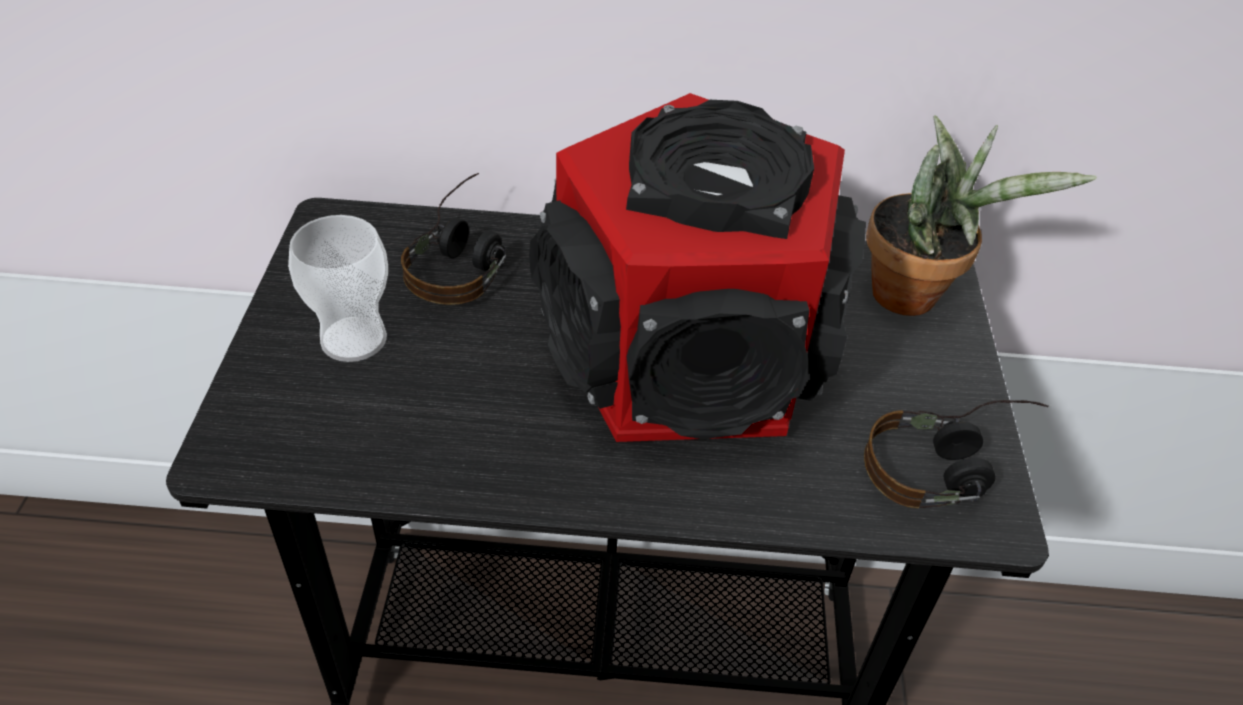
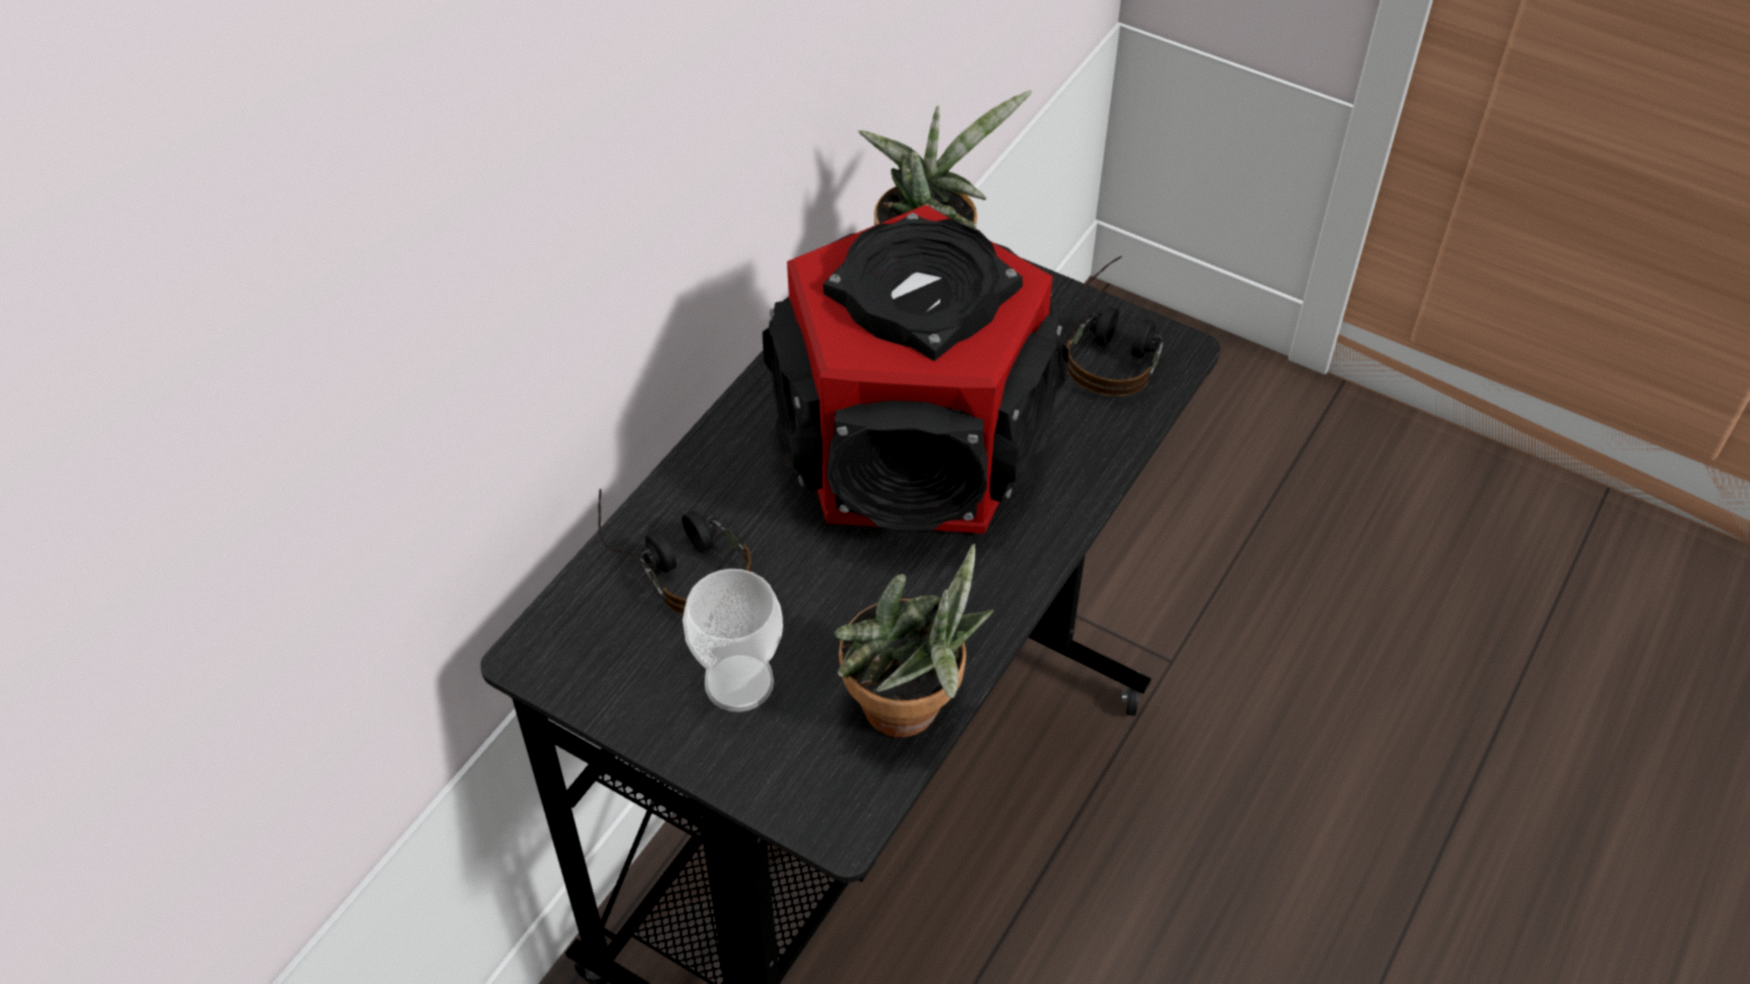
camera: 60 degrees left, 5 degrees up
none -> potted plant [834,544,993,738]

